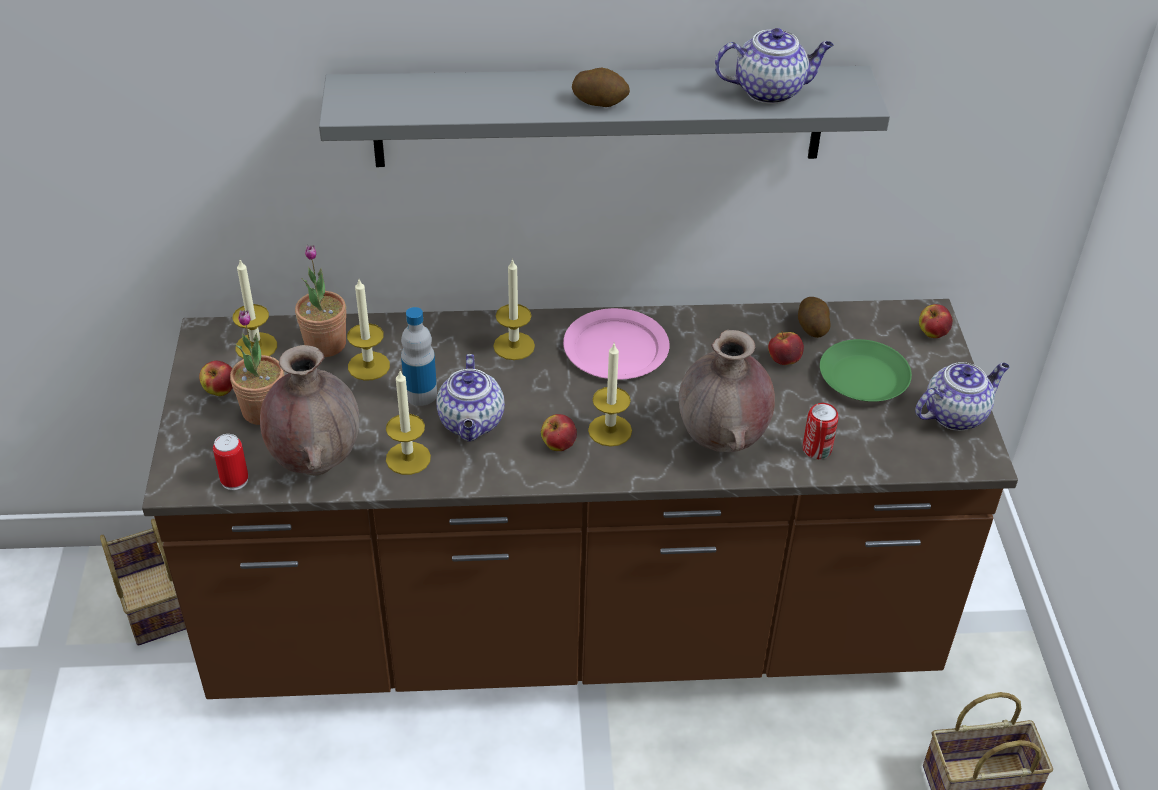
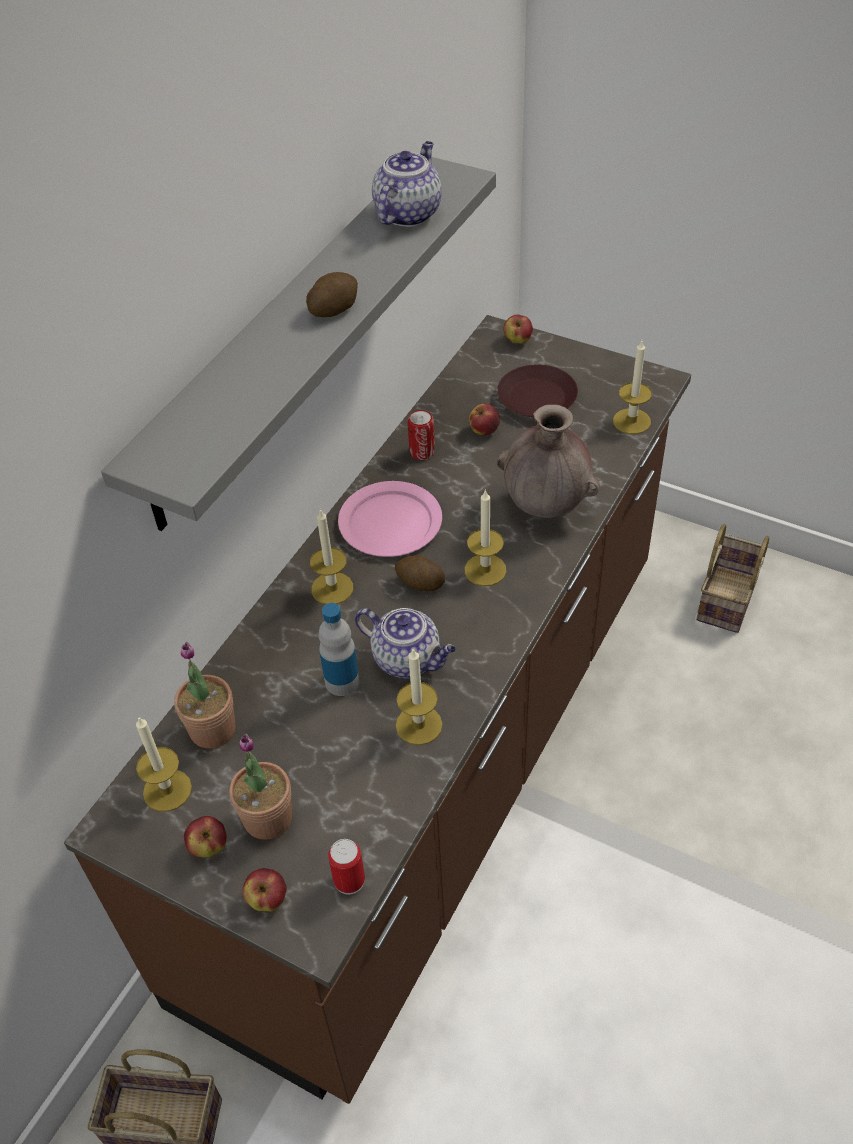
camera: 55 degrees left, 5 degrees up
brown vase [260,345,359,475] -> none
candle [347,279,390,381] -> candle moved to [613,341,652,434]
apple [541,414,577,451] -> apple moved to [243,868,287,911]
potato [798,297,831,338] -> potato moved to [395,555,445,591]
can [803,403,839,459] -> can moved to [408,410,435,460]
green plate [820,339,912,402] -> brown plate [497,365,578,417]
teapot [915,362,1010,431] -> none

